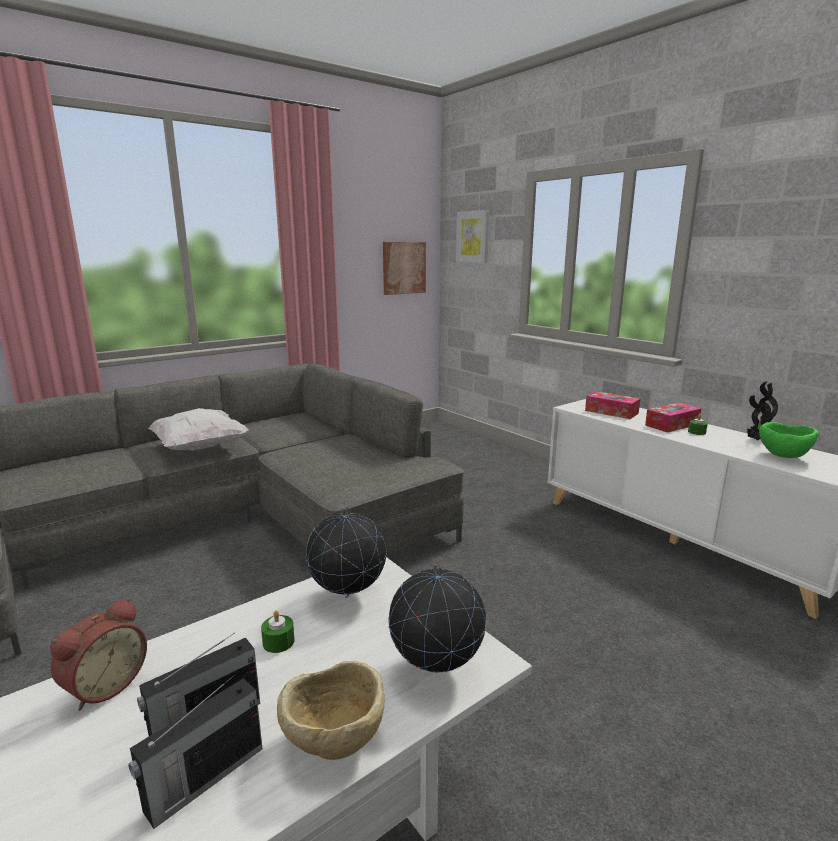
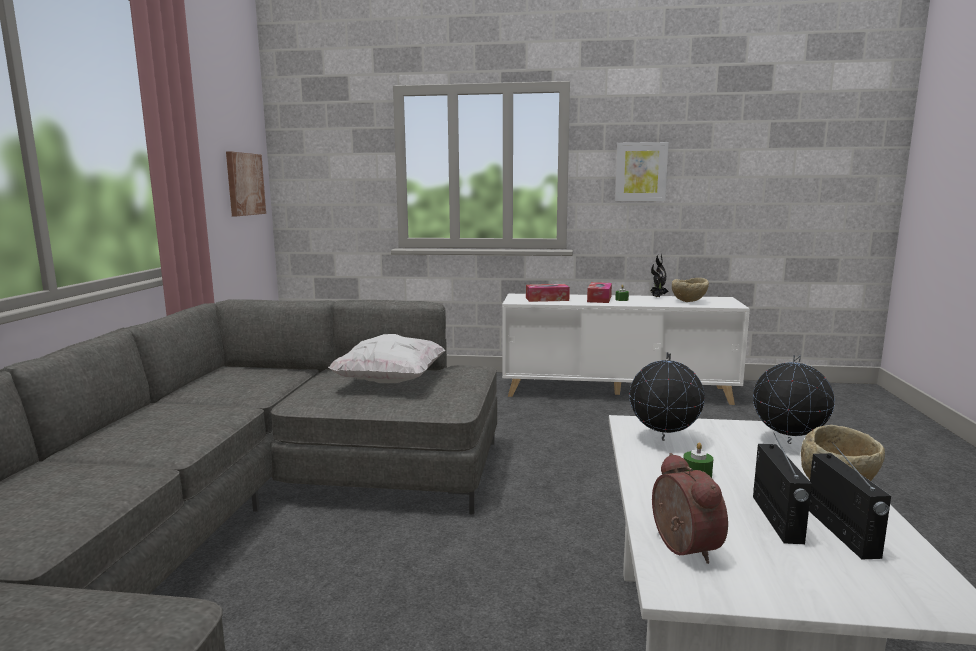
camera: 45 degrees left, 5 degrees down
white pillow [148,408,249,450] -> white pillow moved to [328,334,445,383]
picture [456,210,489,263] -> picture moved to [615,142,669,201]
green bowl [759,422,819,458] -> beige bowl [672,278,709,302]

